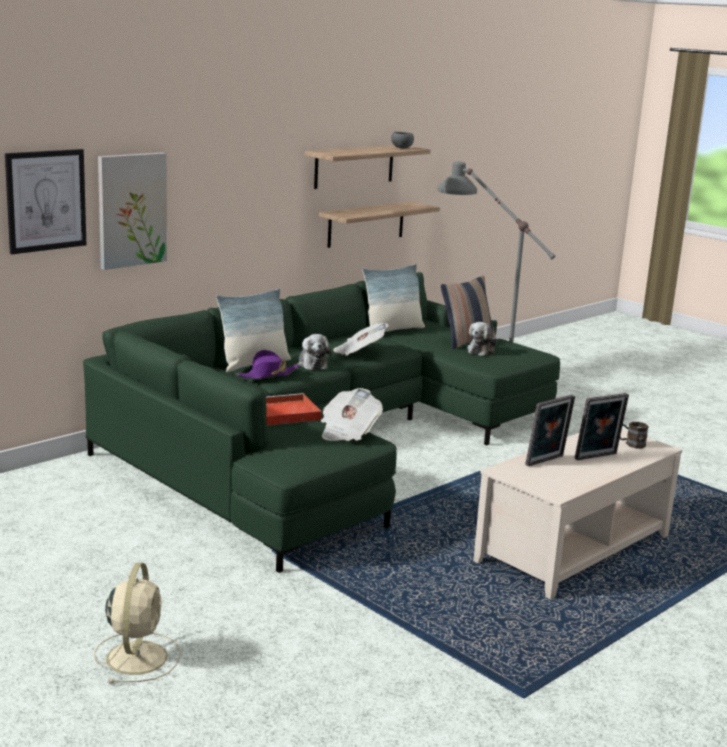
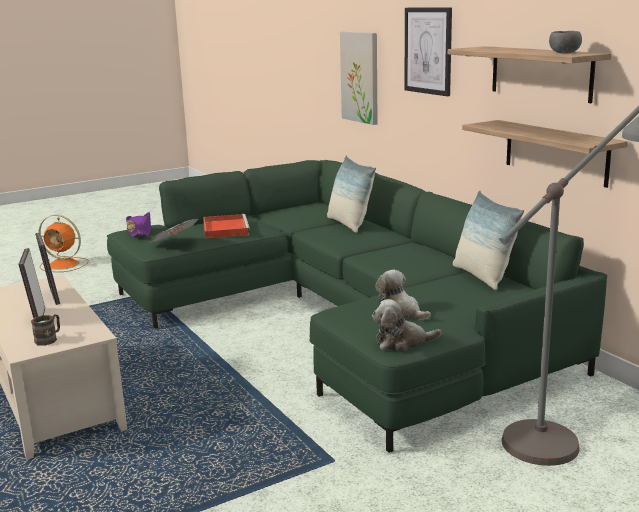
camera: 105 degrees right, 0 degrees up
picture [5,149,86,254] -> picture moved to [405,7,452,96]
beige fan [94,562,181,683] -> orange fan [39,215,89,272]
purple hat [236,350,300,379] -> purple hat moved to [126,212,151,237]
plush toy [298,334,332,370] -> plush toy moved to [372,299,441,351]
newspaper [333,323,389,356] -> none
pillow [441,276,496,349] -> none

